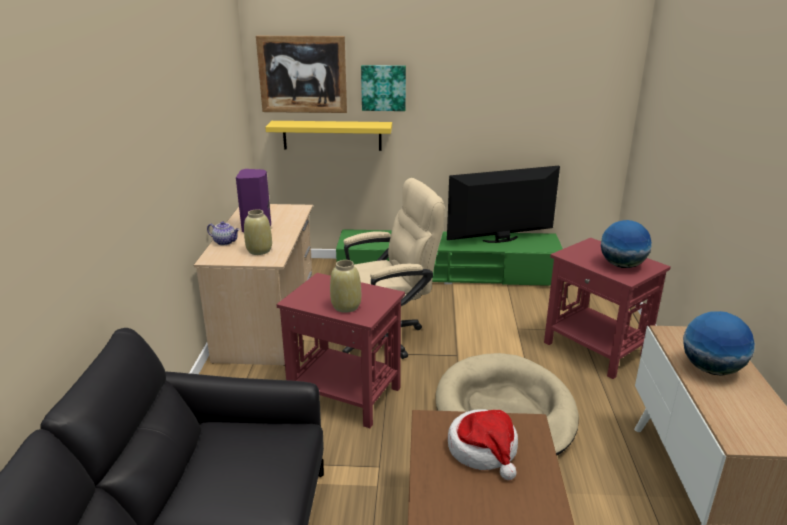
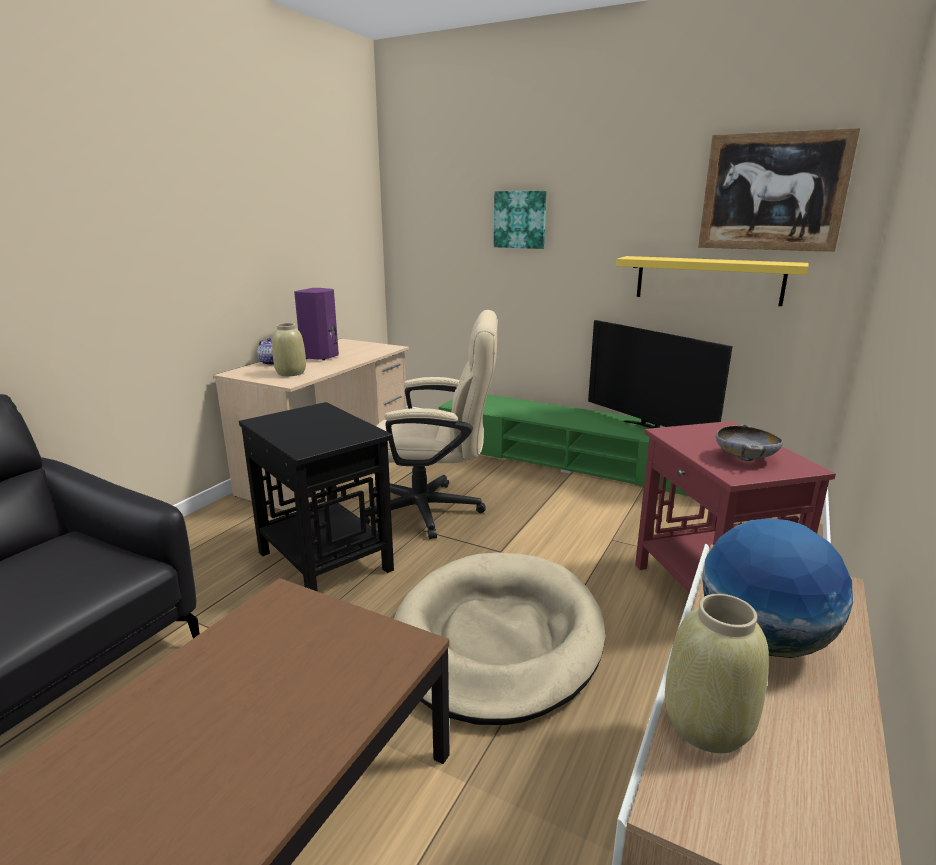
camera: 25 degrees right, 5 degrees down
picture [256,36,347,113] -> picture moved to [698,128,860,252]
yellow shelf [265,121,392,151] -> yellow shelf moved to [616,256,809,306]
red side table [276,273,405,428] -> black side table [239,402,394,592]
beige vase [330,260,361,313] -> beige vase moved to [665,594,769,753]
television [447,166,560,243] -> television turned 135 degrees counterclockwise [588,320,733,428]
hat [448,409,518,480] -> none
globe [601,220,652,268] -> grey bowl [716,424,783,461]

